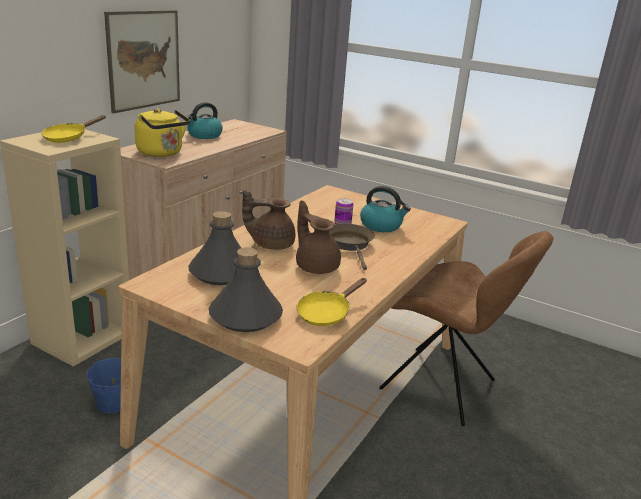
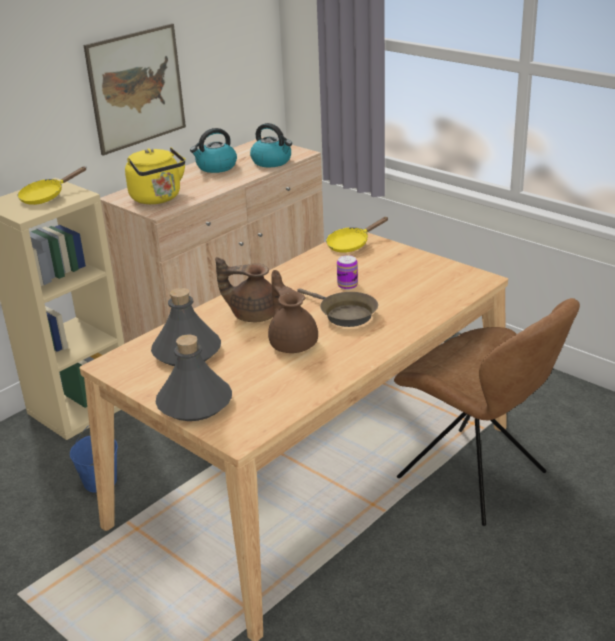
camera: 15 degrees right, 5 degrees up
yellow frying pan [296,278,367,326] -> yellow frying pan moved to [326,217,388,253]
brown frying pan [329,224,375,270] -> brown frying pan turned 135 degrees clockwise [298,288,378,327]
kettle [360,186,411,232] -> kettle moved to [250,123,292,167]

